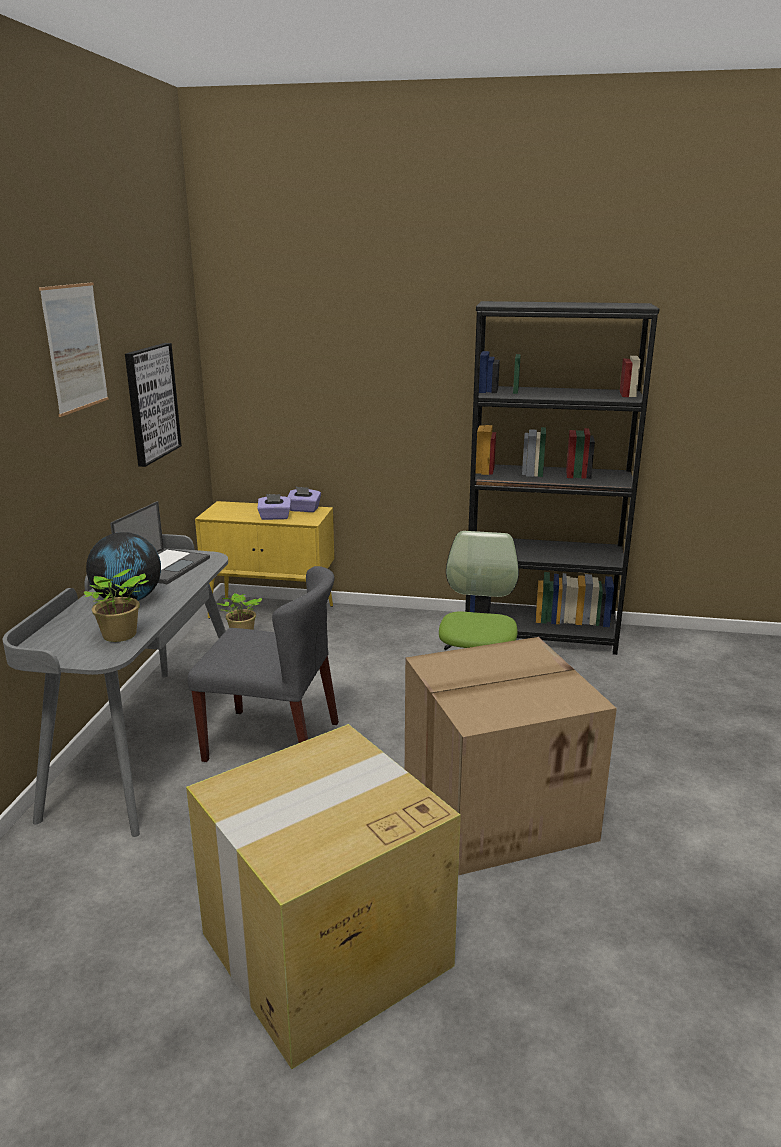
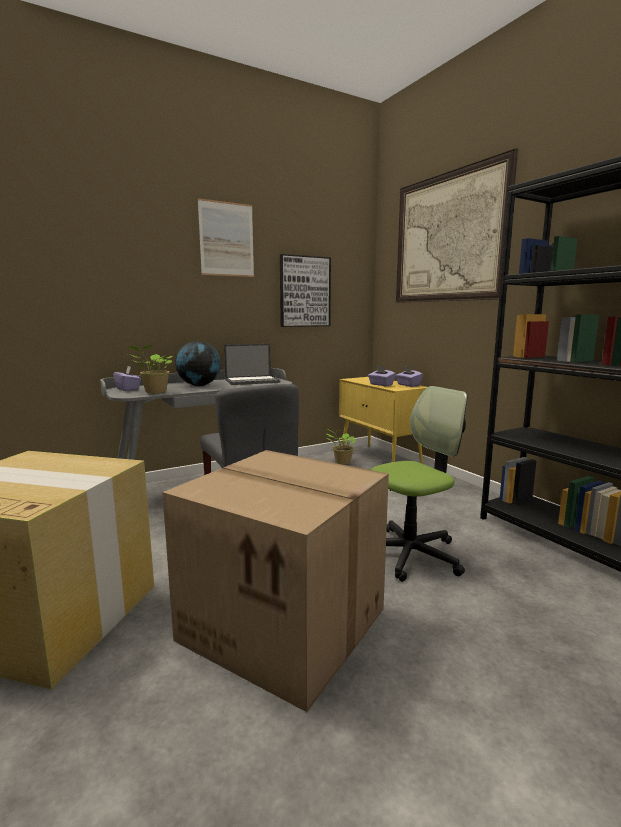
camera: 50 degrees right, 10 degrees down
none -> purple tissue box [113,366,141,391]
none -> picture [396,148,518,303]

